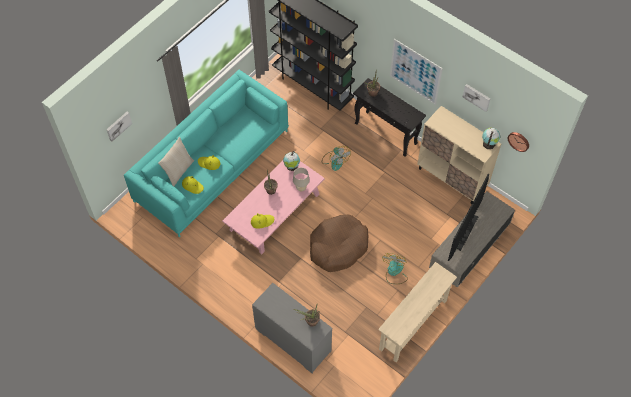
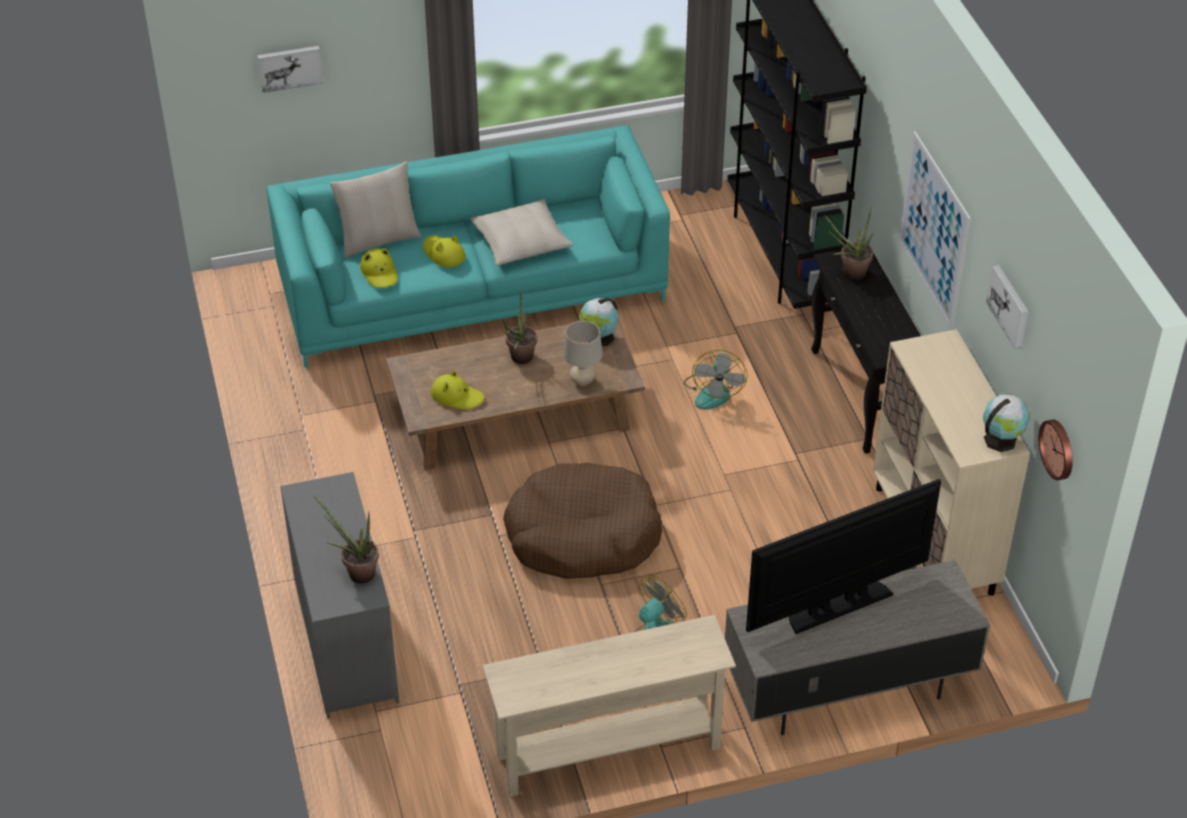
camera: 35 degrees right, 15 degrees down
pink coffee table [222,160,325,255] -> brown coffee table [386,323,645,471]
none -> beige pillow [470,199,574,266]

